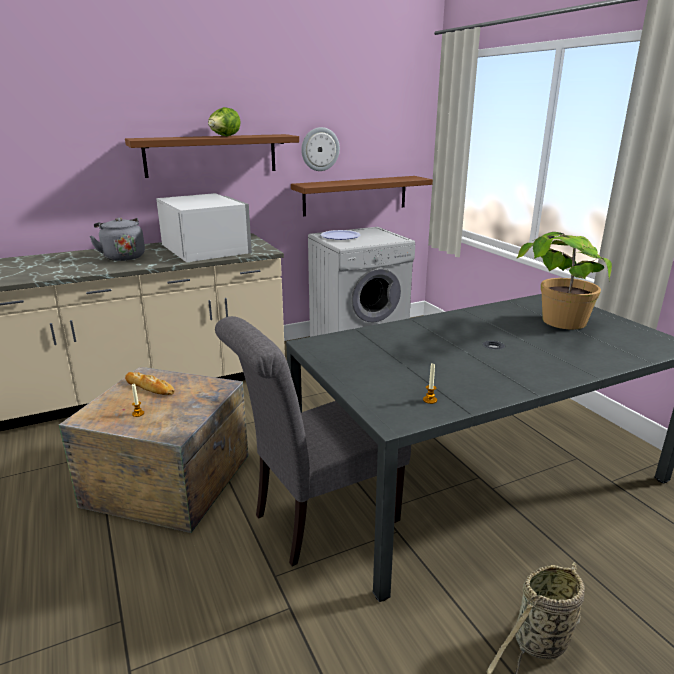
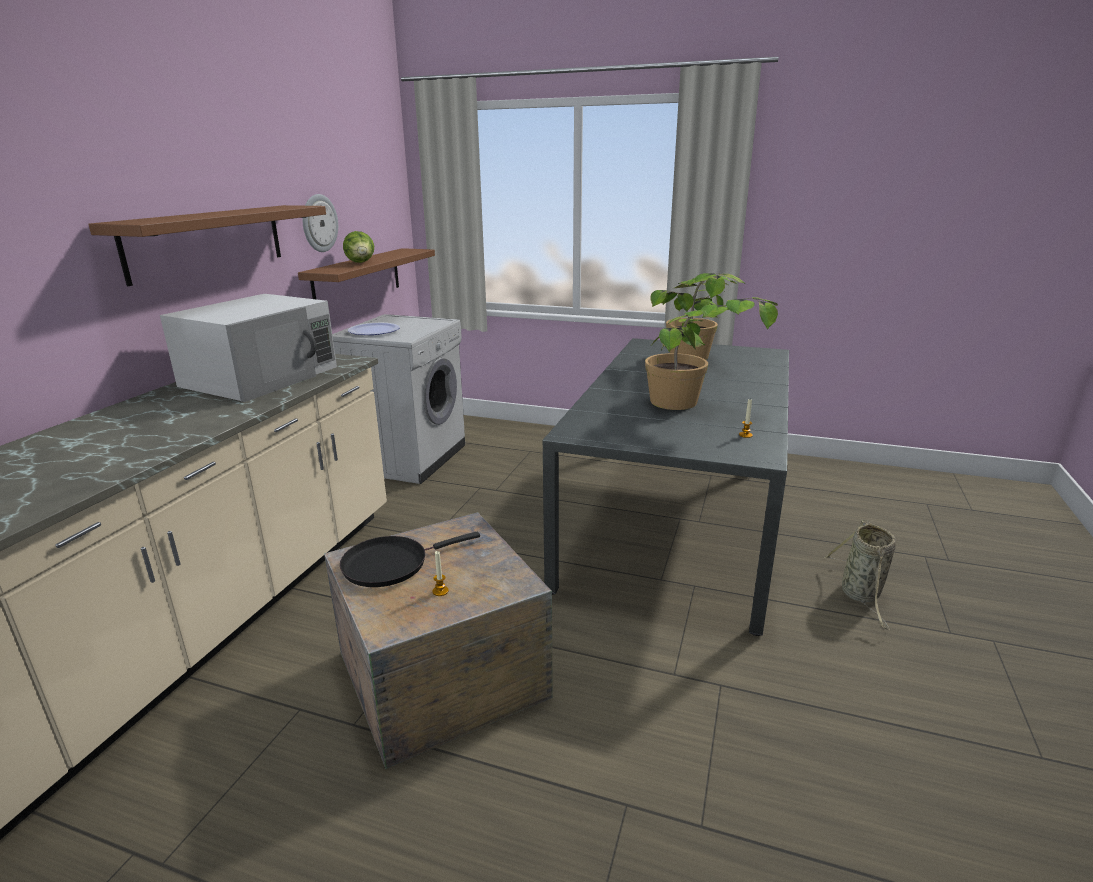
camera: 45 degrees left, 0 degrees up
grey kettle [89,217,145,261] -> none
bread [125,372,175,395] -> black frying pan [340,532,480,587]
white microwave [156,193,252,262] -> white microwave turned 105 degrees clockwise [160,294,337,402]
lettuce [208,107,241,136] -> lettuce moved to [343,231,374,263]
grey chair [215,316,411,566] -> none
none -> potted plant [645,297,778,410]

